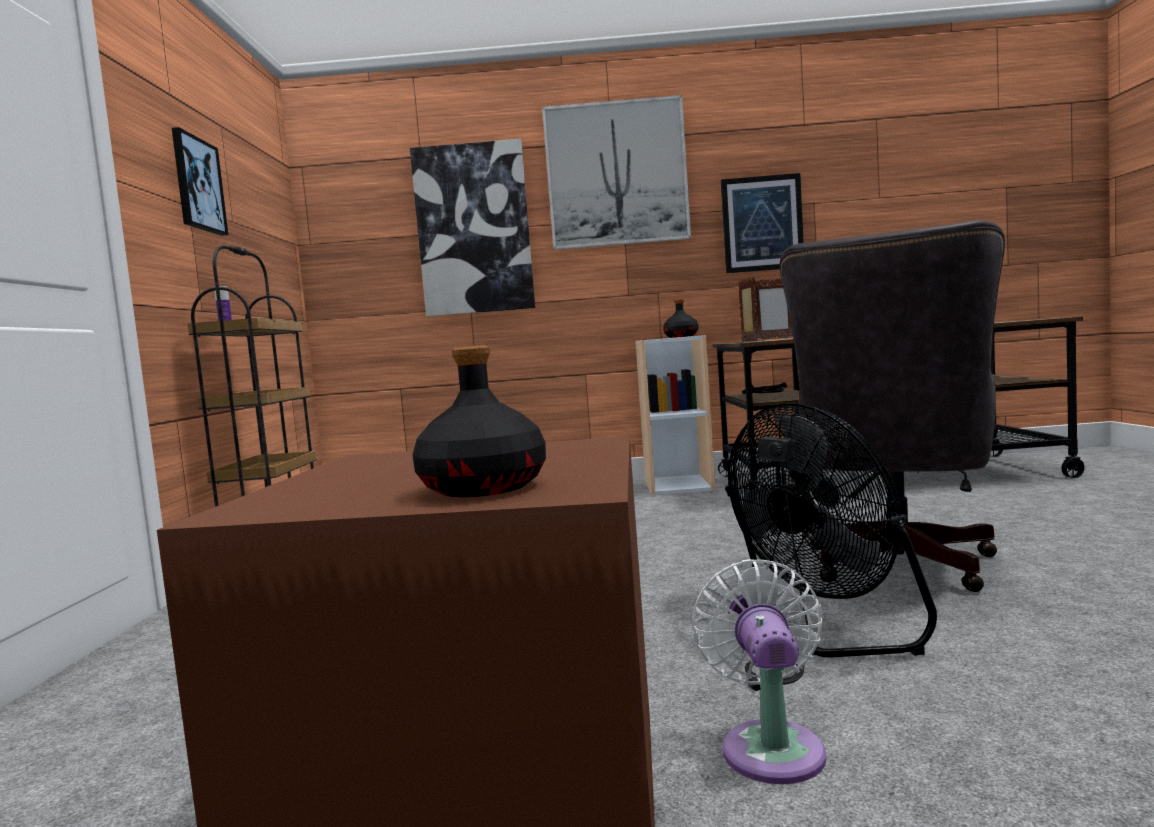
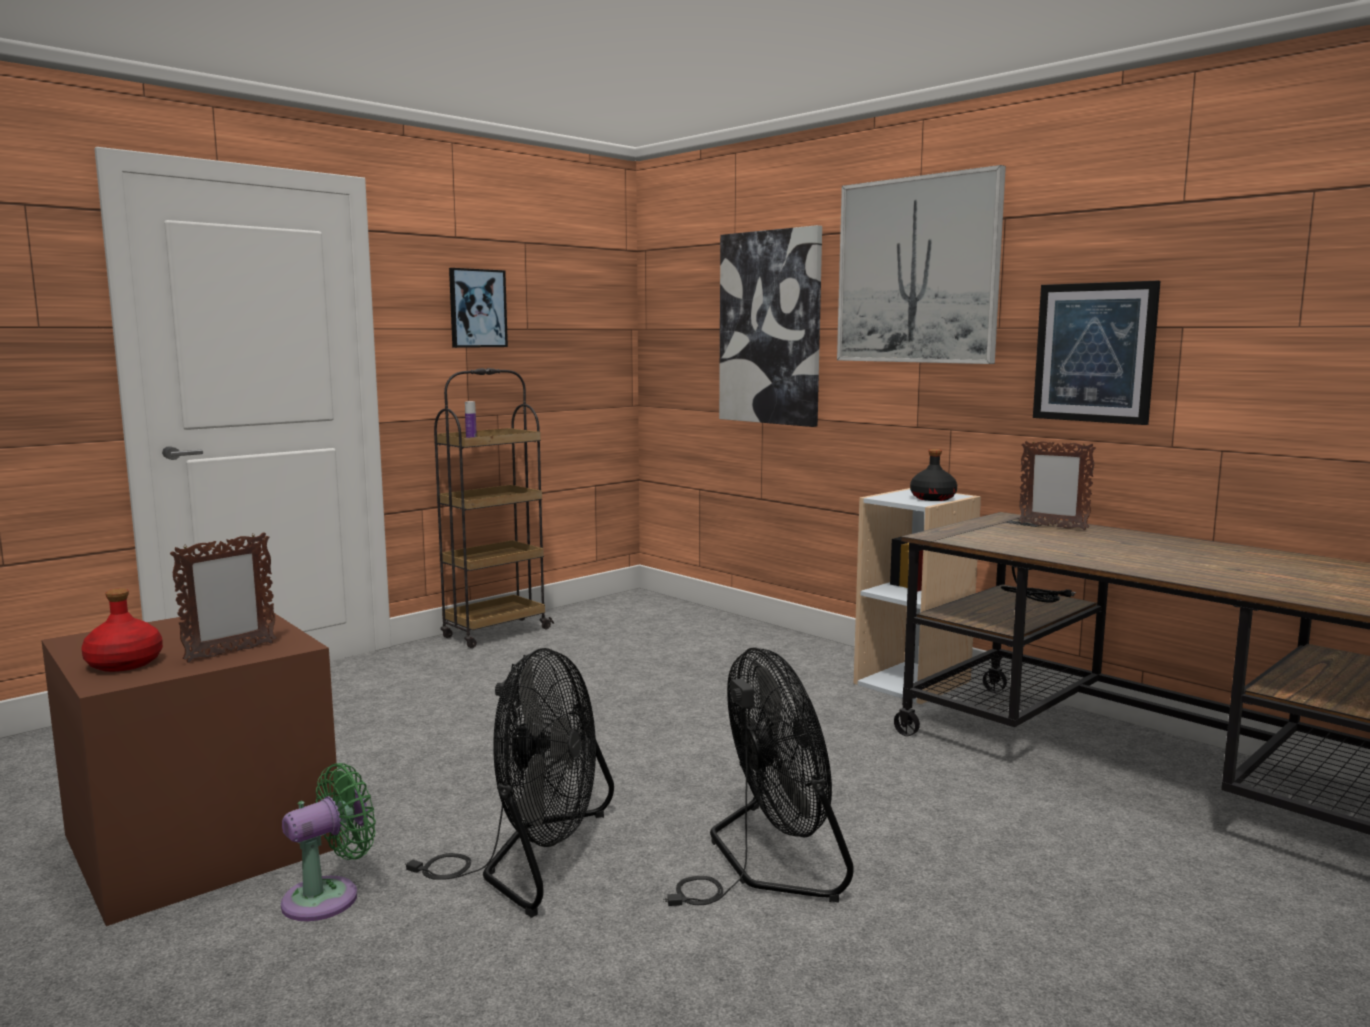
camera: 45 degrees right, 5 degrees up
black bottle [413,345,546,497] -> red bottle [81,588,163,672]
white fan [693,559,826,784] -> green fan [281,763,376,921]
picture frame [738,277,758,342] -> picture frame moved to [170,532,277,663]
grey office chair [780,220,1005,592] -> black fan [663,647,854,906]

